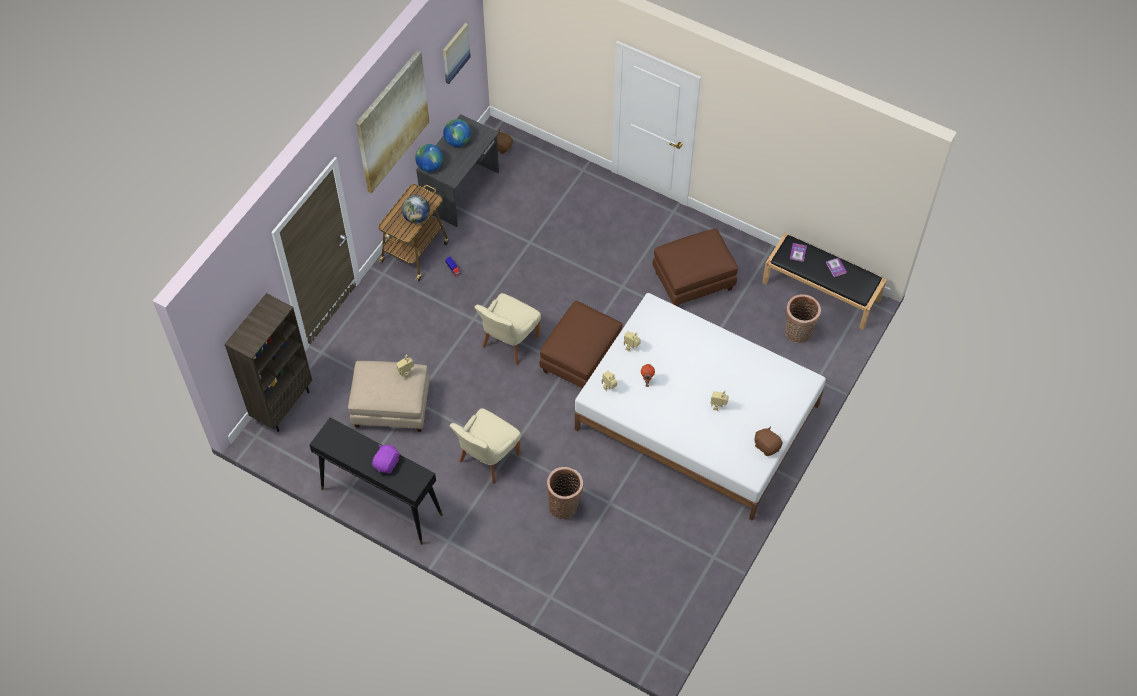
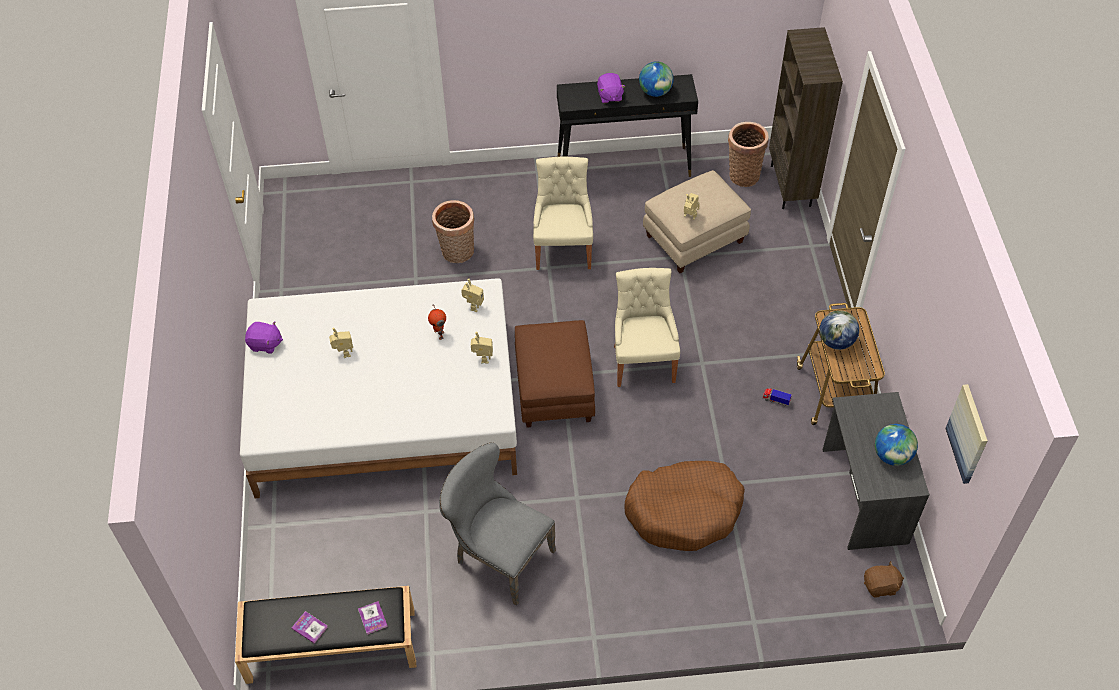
camera: 145 degrees right, 5 degrees down
picture [356,50,429,193] -> none
globe [415,144,443,172] -> globe moved to [639,61,674,97]
brown ottoman [653,228,738,306] -> grey chair [439,442,556,606]
brown plush toy [754,426,783,456] -> purple plush toy [245,322,283,354]
basket [785,294,821,343] -> basket moved to [728,122,768,187]
none -> brown dog bed [624,461,745,551]

